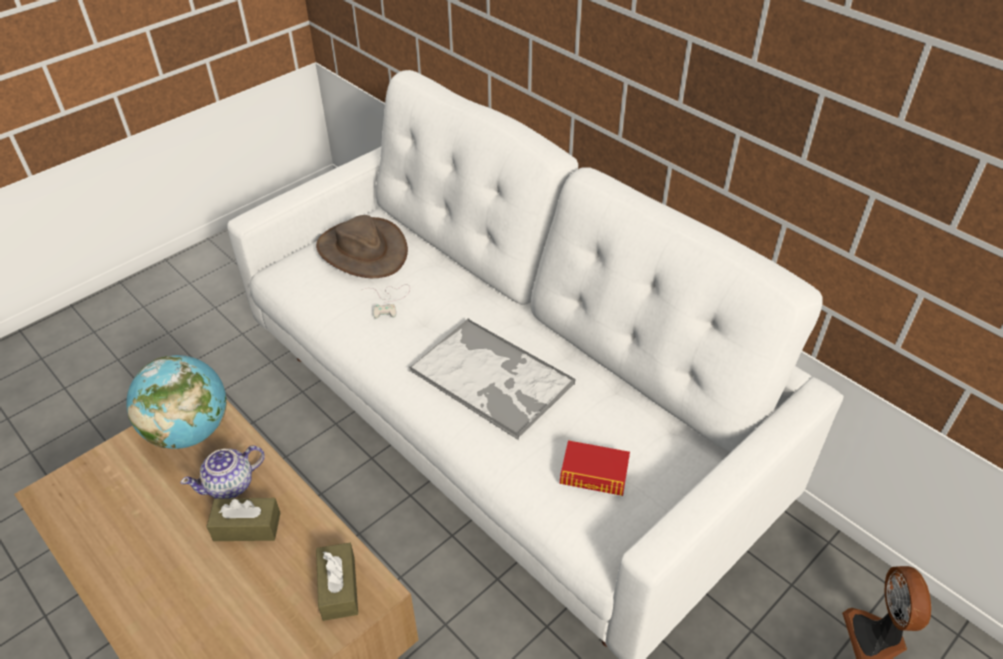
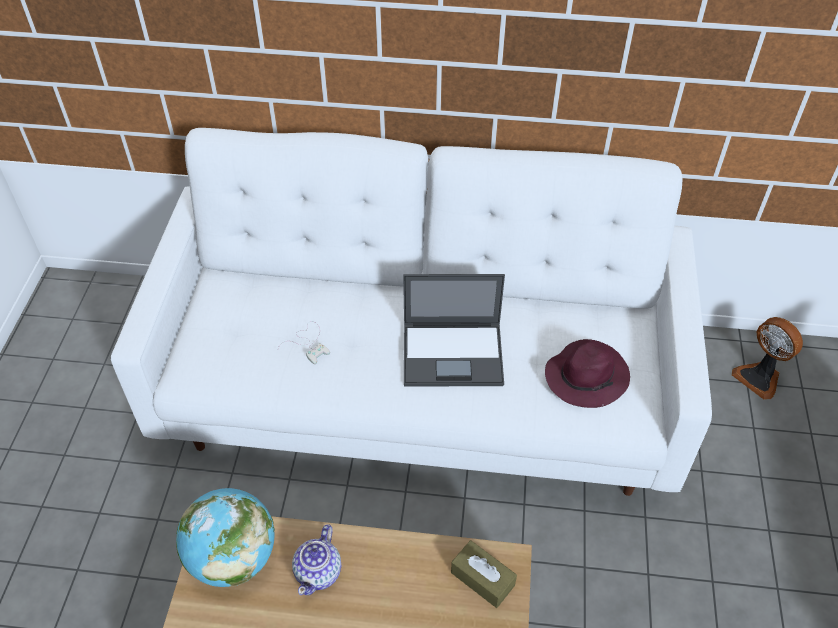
camera: 40 degrees left, 5 degrees up
brown tissue box [206,498,280,541] -> none
brown hat [316,215,408,278] -> none
tray [409,318,576,440] -> laptop [403,274,505,387]
book [560,440,630,496] -> purple hat [545,339,630,408]

